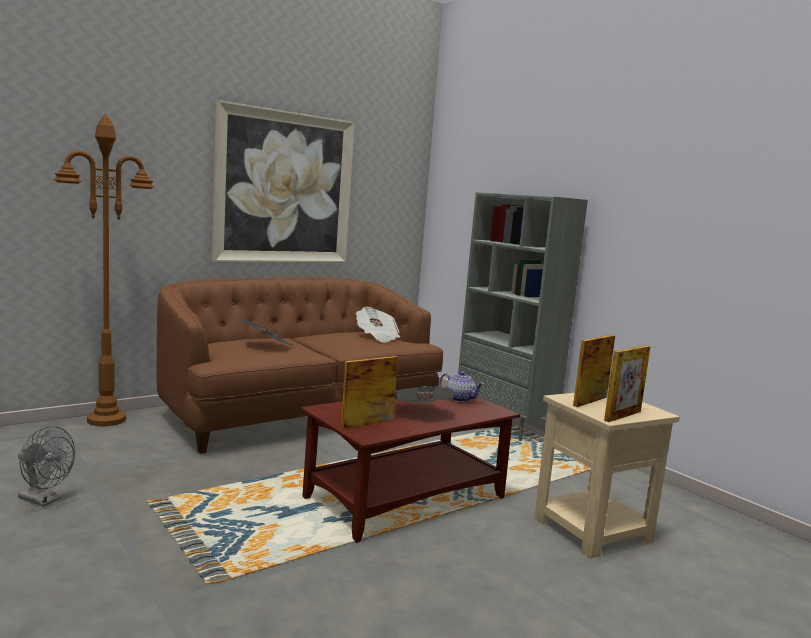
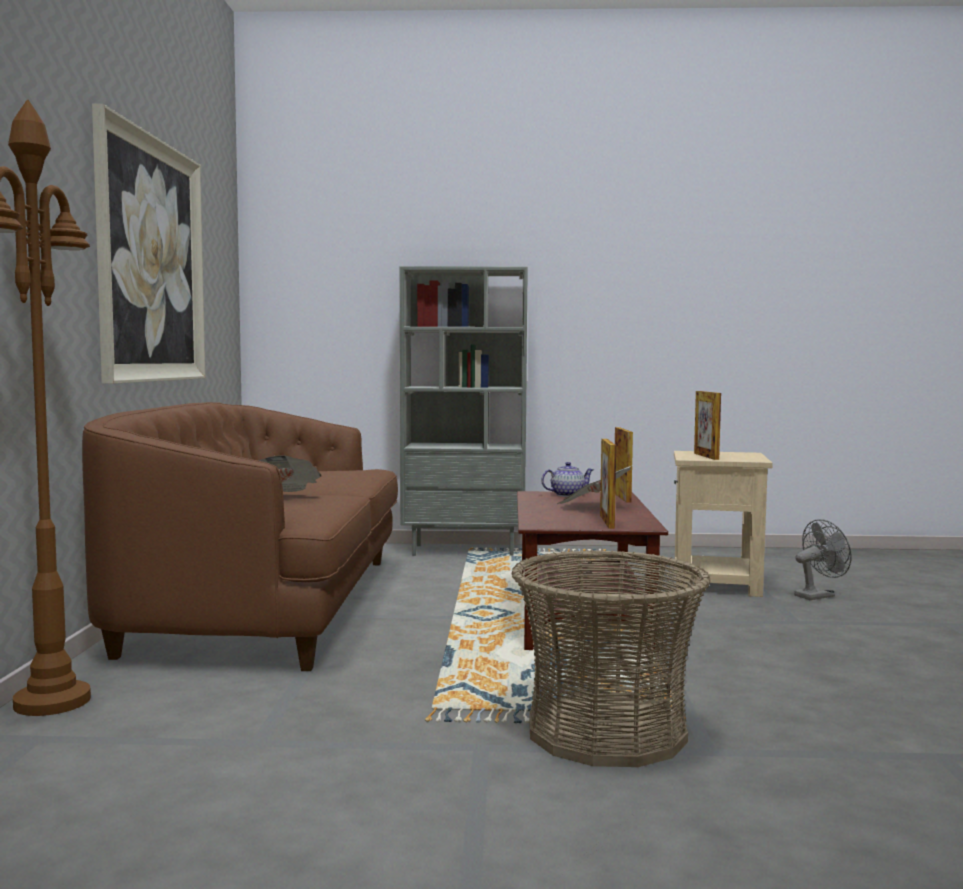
camera: 50 degrees left, 5 degrees down
grey fan [18,426,75,506] -> grey fan moved to [794,519,852,600]
newspaper [356,307,400,343] -> none
picture frame [604,345,651,422] -> picture frame moved to [615,427,633,503]
none -> basket [511,550,710,767]

